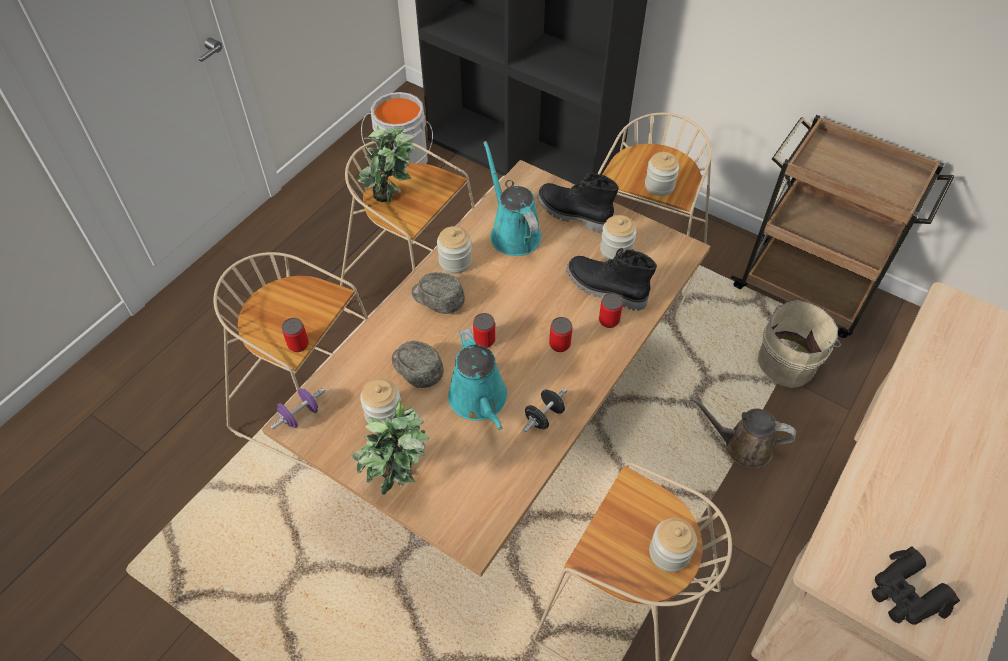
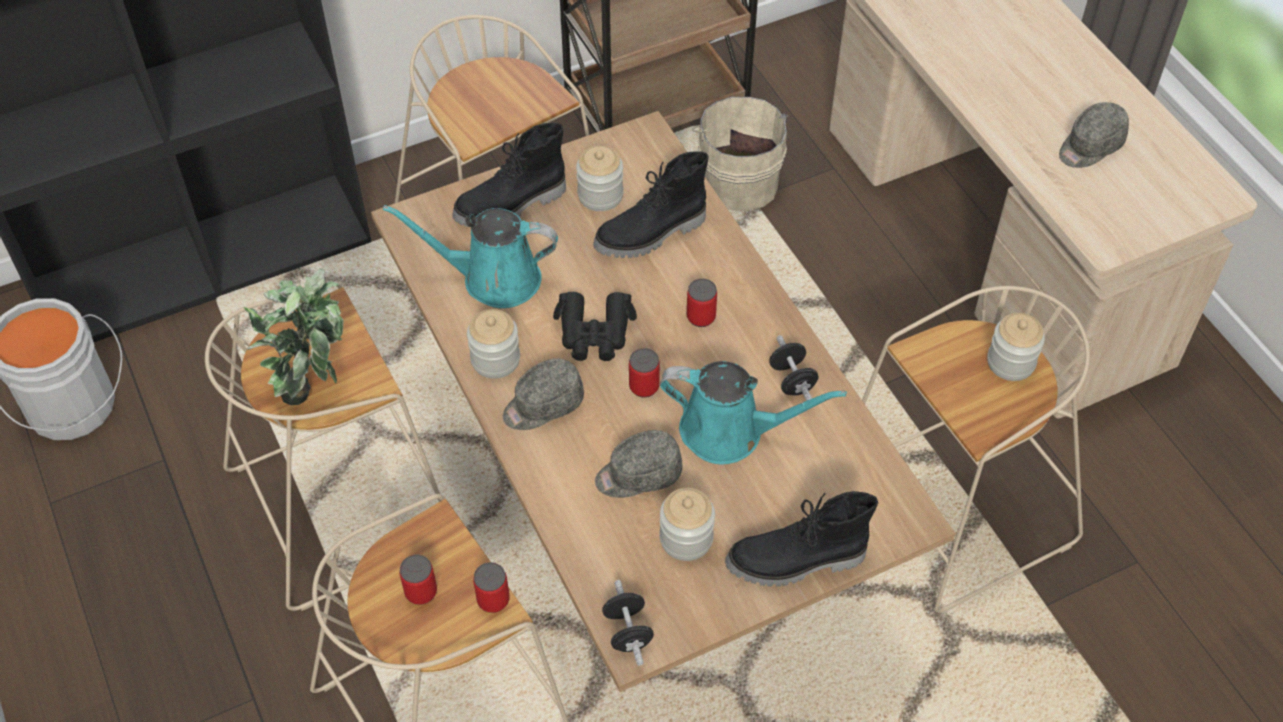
camera: 60 degrees left, 0 degrees up
purple dumbbell [270,388,325,430] -> black dumbbell [602,580,654,666]
potted plant [352,399,429,495] -> black boot [725,491,878,587]
can [599,293,623,328] -> can moved to [400,554,437,605]
jar [645,152,679,196] -> none
brown watering can [691,397,796,469] -> none
black binoculars [871,547,960,625] -> black binoculars moved to [553,292,637,361]
none -> grey cap [1059,102,1129,168]

